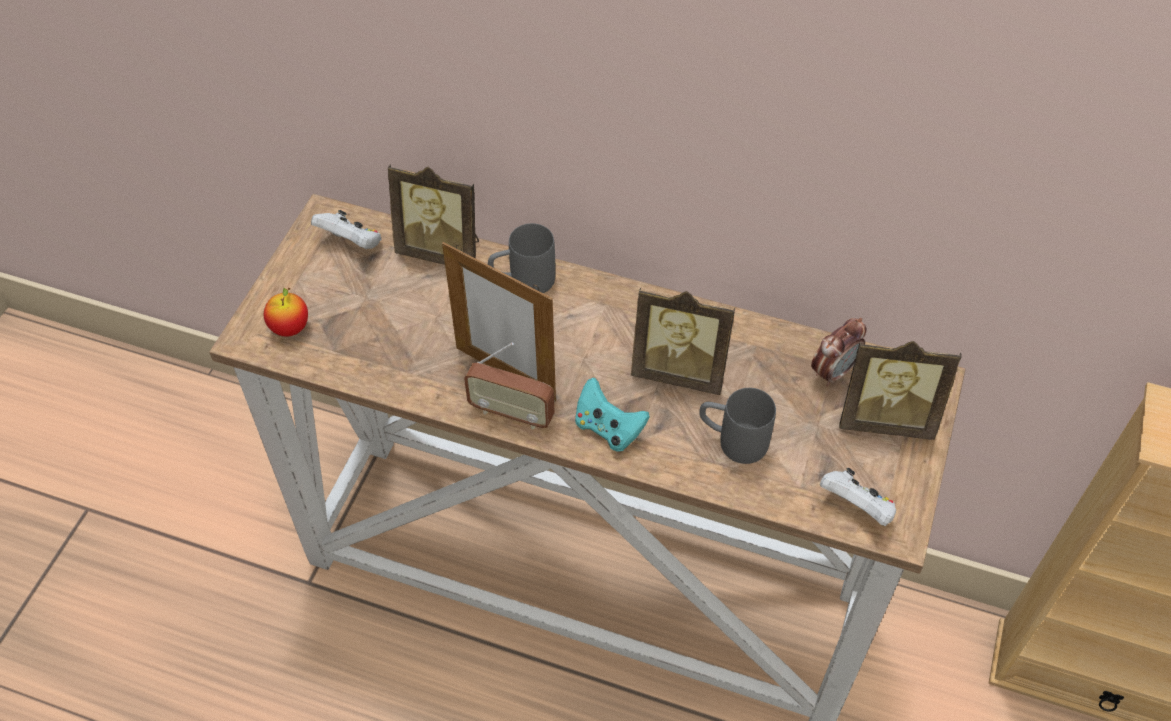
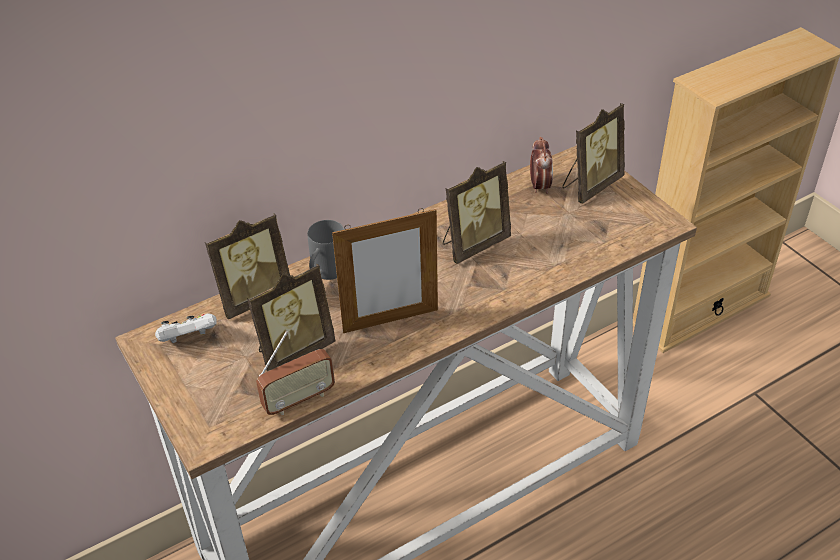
camera: 50 degrees left, 10 degrees down
apple [264,287,308,337] -> none
radio [464,342,555,430] -> radio moved to [256,331,335,415]
turquoise game controller [575,378,650,452] -> none
grey mug [699,388,776,464] -> none
white game controller [820,468,896,526] -> none
none -> picture frame [247,263,336,371]

